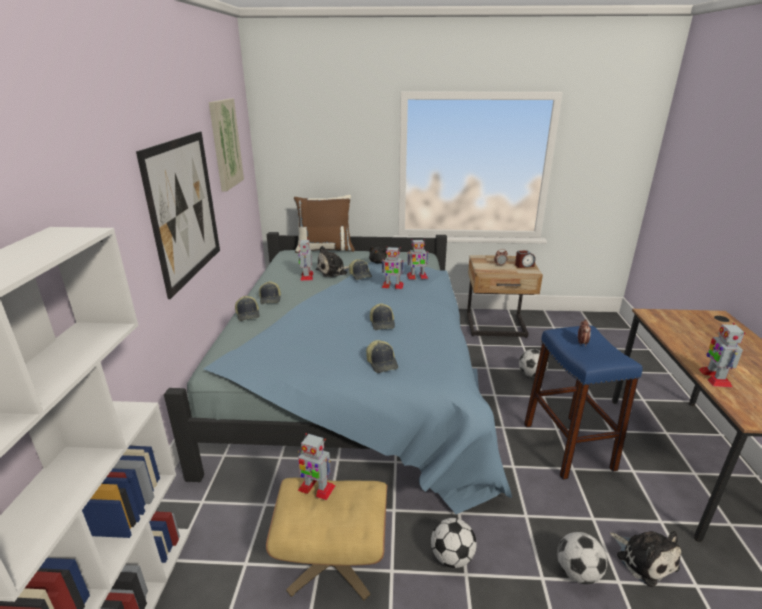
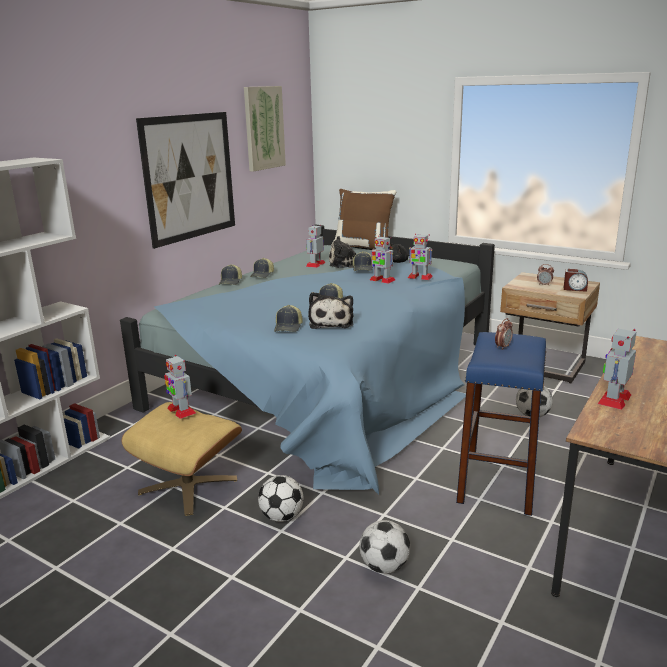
camera: 30 degrees right, 5 degrees down
plush toy [610,531,681,587] -> plush toy moved to [308,292,354,329]

